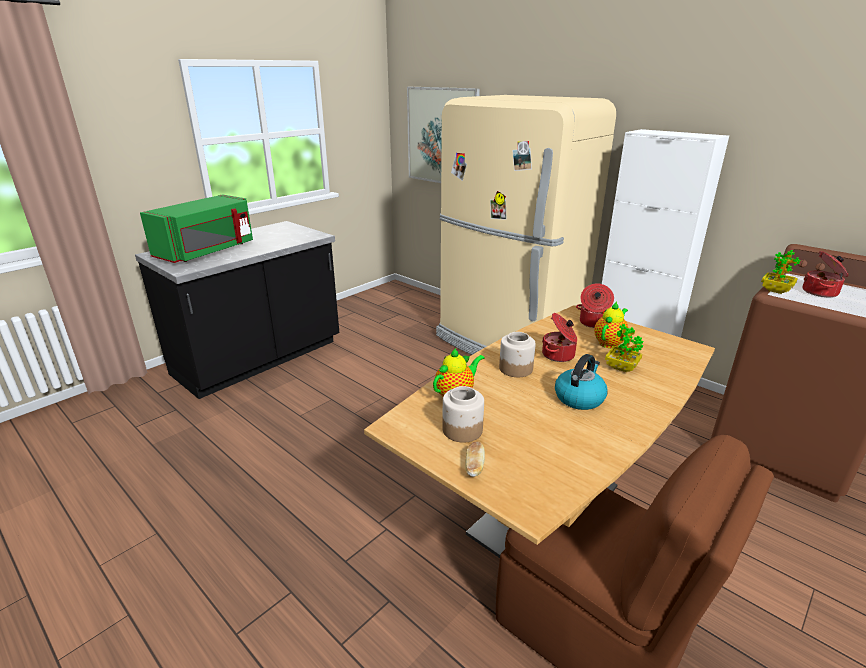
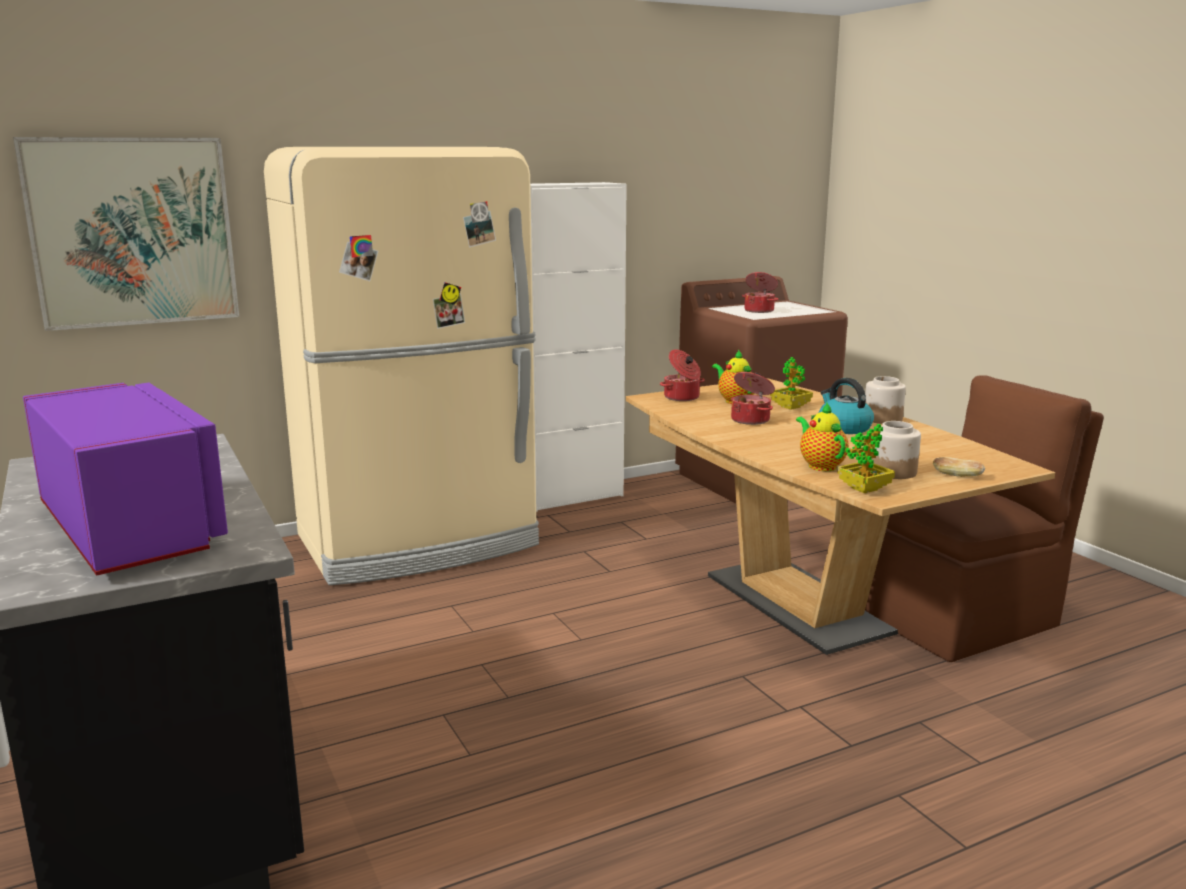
camera: 70 degrees left, 10 degrees down
green microwave [140,194,253,263] -> purple microwave [23,383,228,576]
jar [499,332,536,377] -> jar moved to [865,376,906,424]
potted plant [761,250,800,294] -> potted plant moved to [837,424,895,493]

